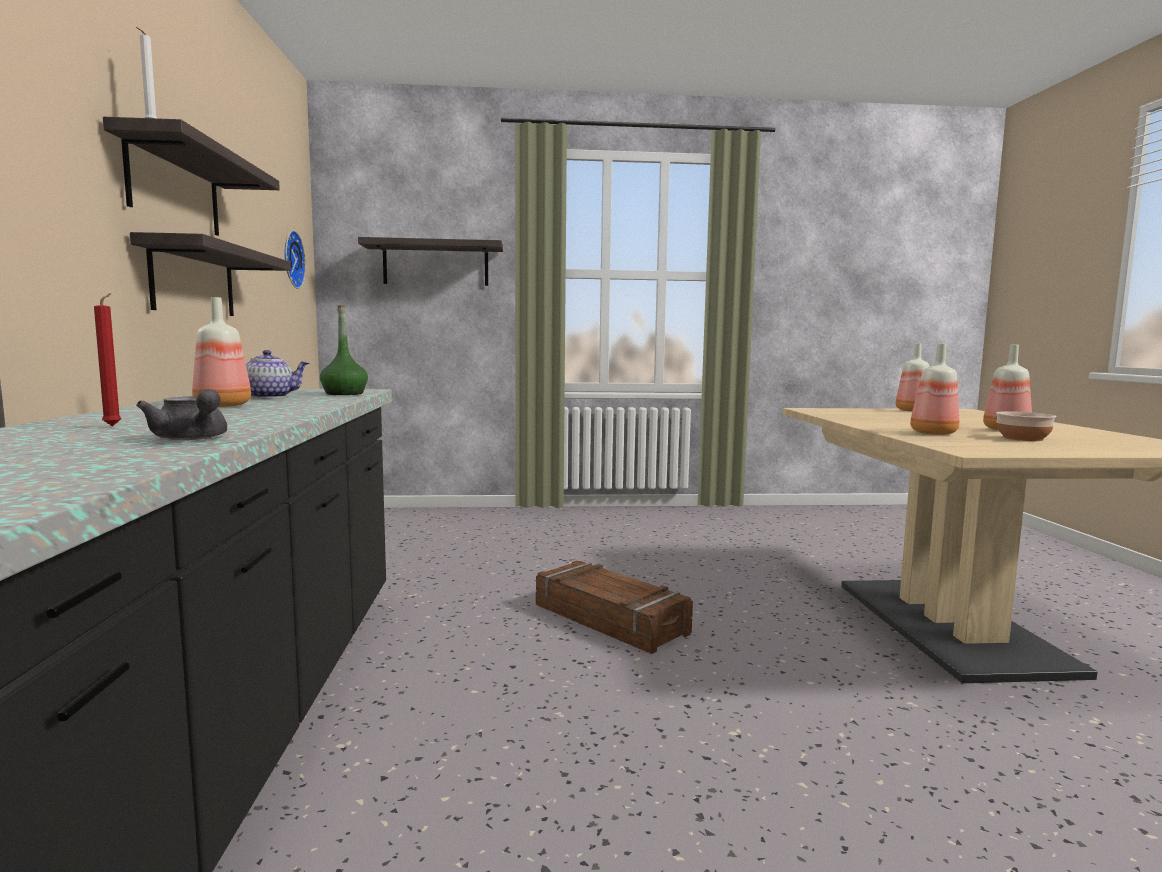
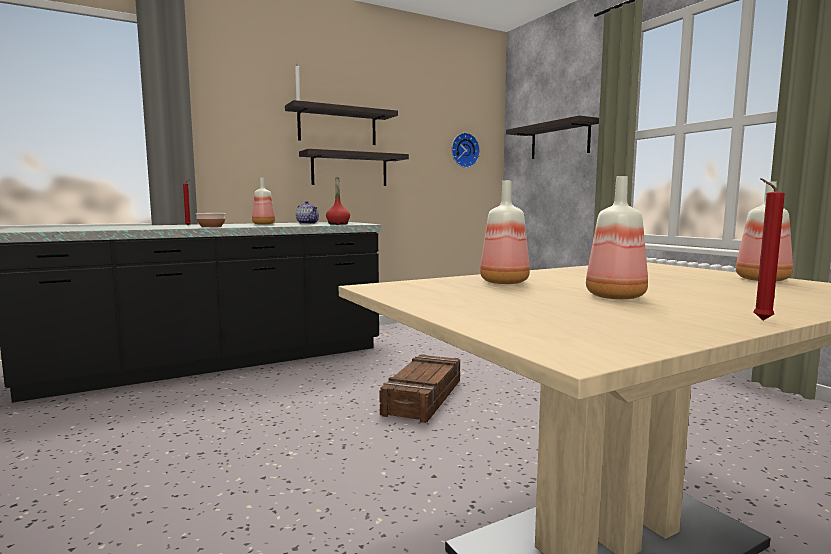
camera: 65 degrees right, 0 degrees up
grey teapot [136,389,227,440] -> none
green bottle [320,305,368,395] -> red bottle [326,177,350,225]
bowl [996,411,1056,441] -> bowl moved to [196,213,226,227]
none -> red candle [754,178,785,320]

